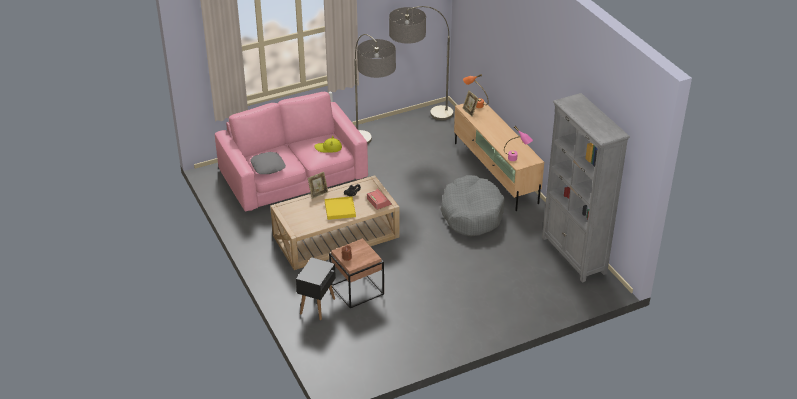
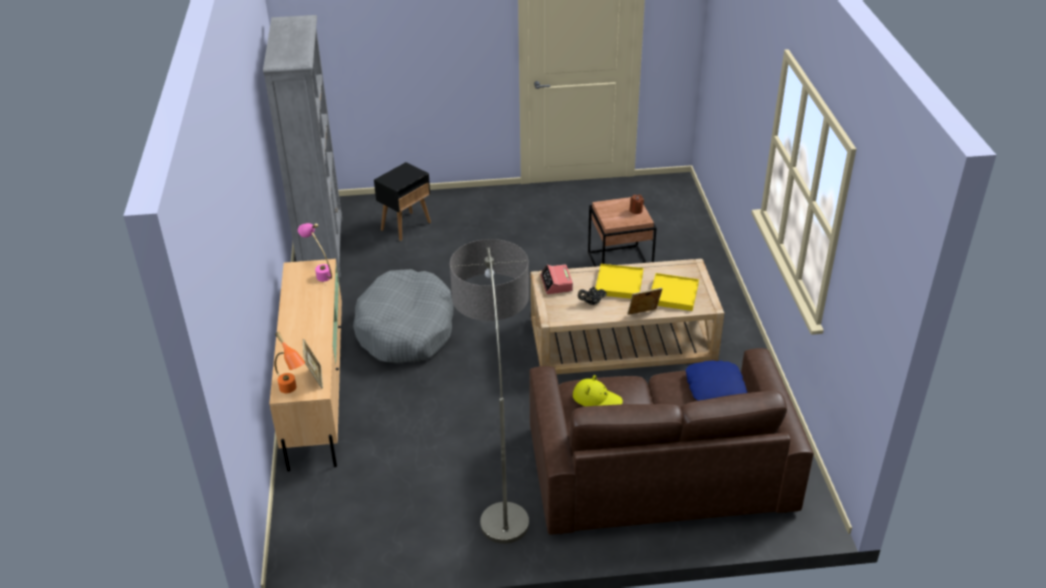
camera: 160 degrees left, 0 degrees up
pink sofa [215,92,368,211] -> brown sofa [529,348,814,535]
grey pillow [250,152,286,174] -> blue pillow [686,361,747,401]
black side table [296,257,336,320] -> black side table moved to [374,162,431,241]
floor lamp [389,6,453,120] -> none
none -> yellow tray [651,273,699,311]

